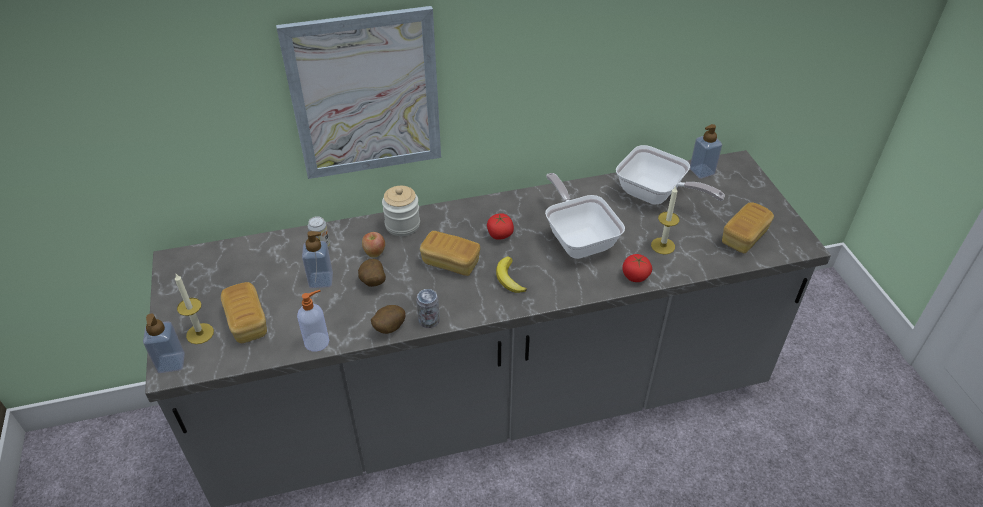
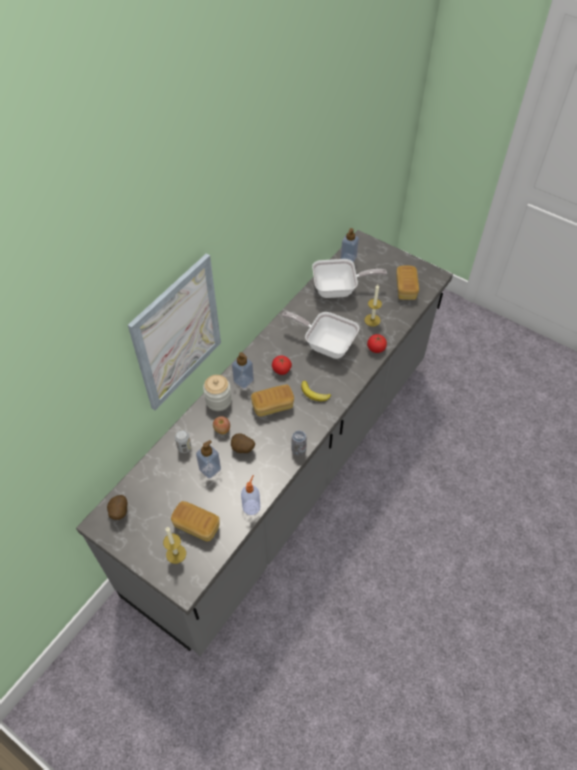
camera: 40 degrees left, 10 degrees up
soap dispenser [143,314,185,373] -> soap dispenser moved to [232,352,254,389]
potato [371,305,405,334] -> potato moved to [107,495,127,520]

